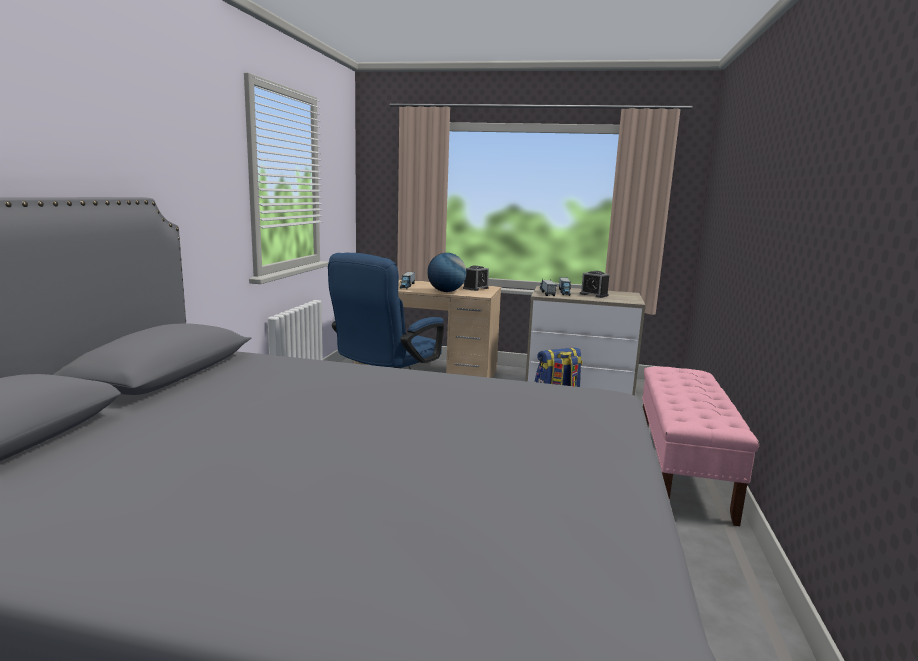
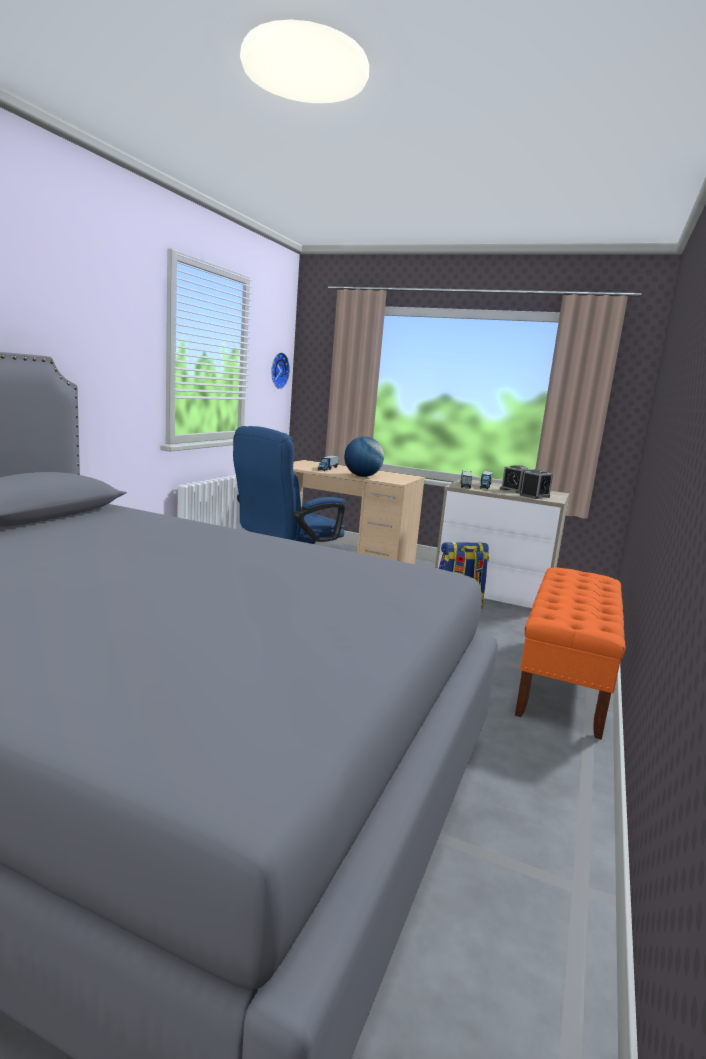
camera: 10 degrees right, 0 degrees up
alarm clock [463,265,489,291] -> alarm clock moved to [520,469,553,499]
pink bench [642,366,759,526] -> orange bench [515,568,625,740]
none -> wall clock [271,352,290,389]

